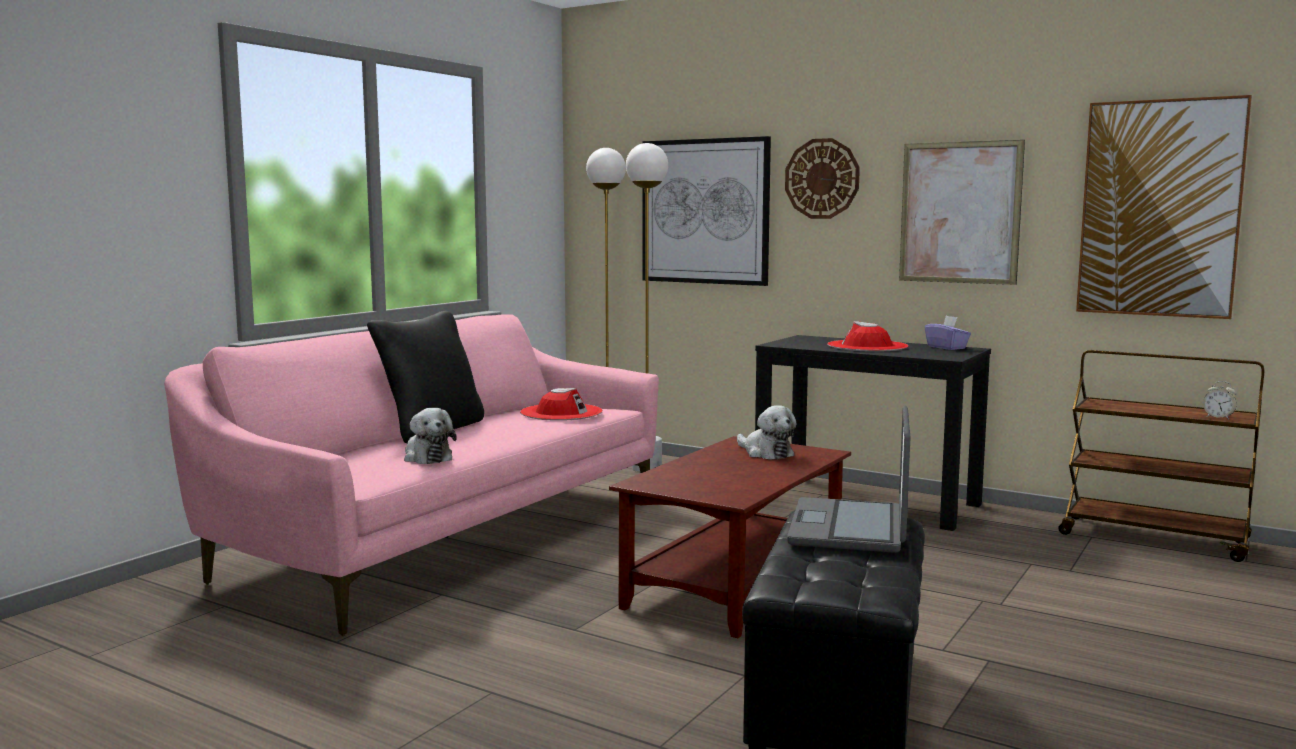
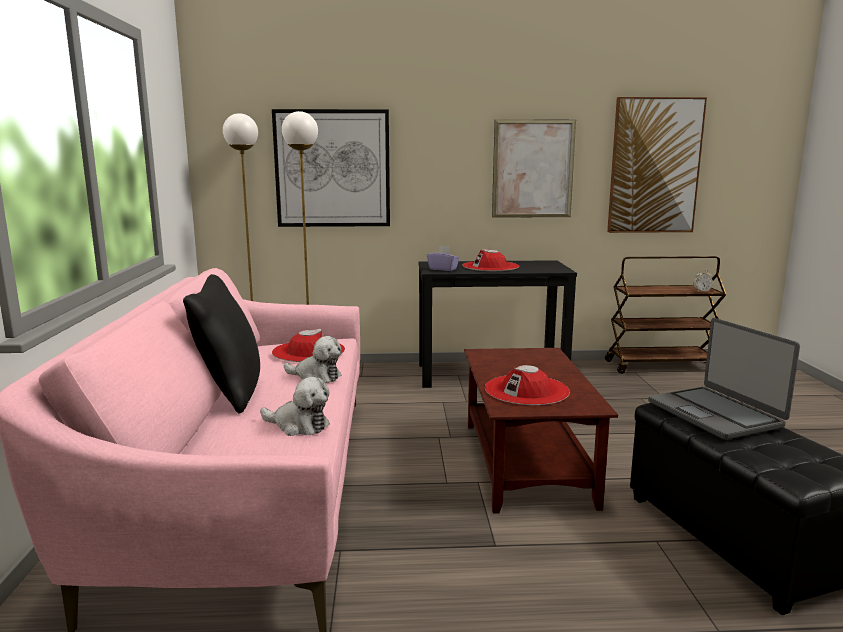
camera: 35 degrees left, 5 degrees up
plush toy [737,406,797,460] -> plush toy moved to [284,336,341,383]
wall clock [785,138,860,219] -> none
purple tissue box [925,316,971,350] -> purple tissue box moved to [427,246,460,271]
none -> red hat [485,365,570,405]

